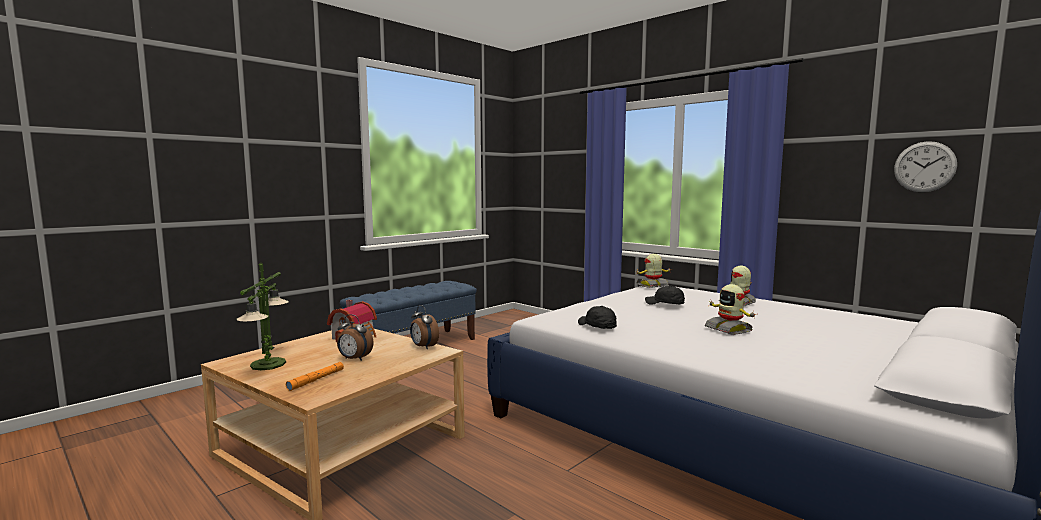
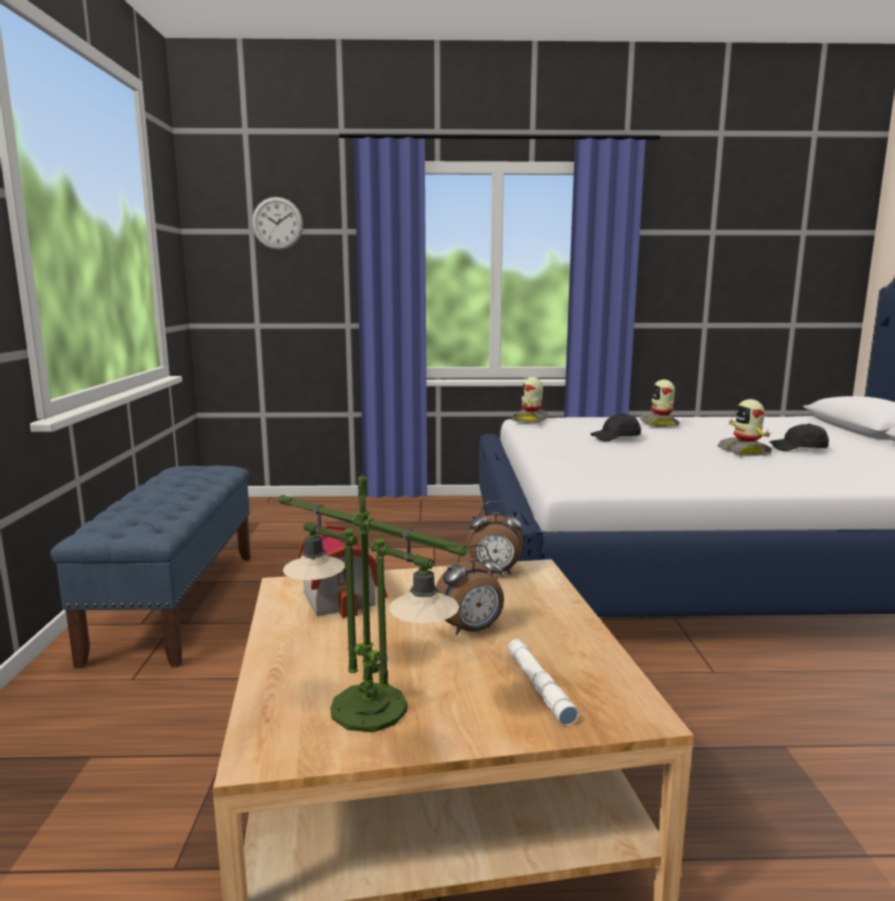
camera: 45 degrees left, 5 degrees up
orange flashlight [286,362,344,391] -> white flashlight [508,639,579,726]
black cap [578,306,617,329] -> black cap moved to [769,424,829,451]
toy robot [705,284,756,335] -> toy robot turned 60 degrees clockwise [717,399,772,456]
wall clock [894,141,957,193] -> wall clock moved to [252,197,303,250]

